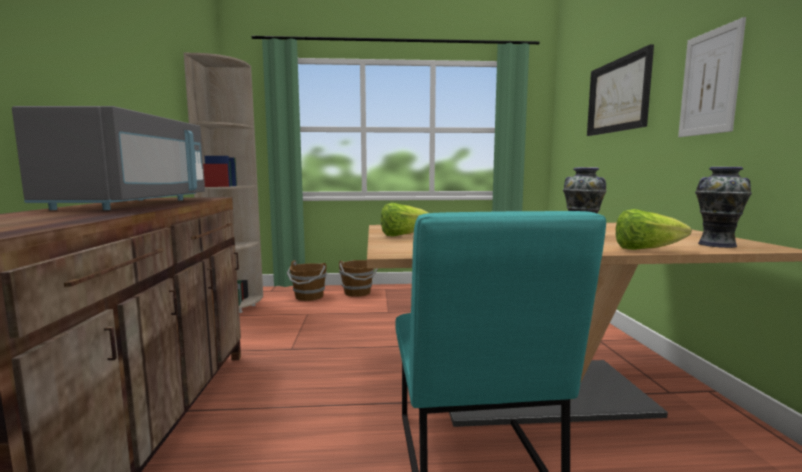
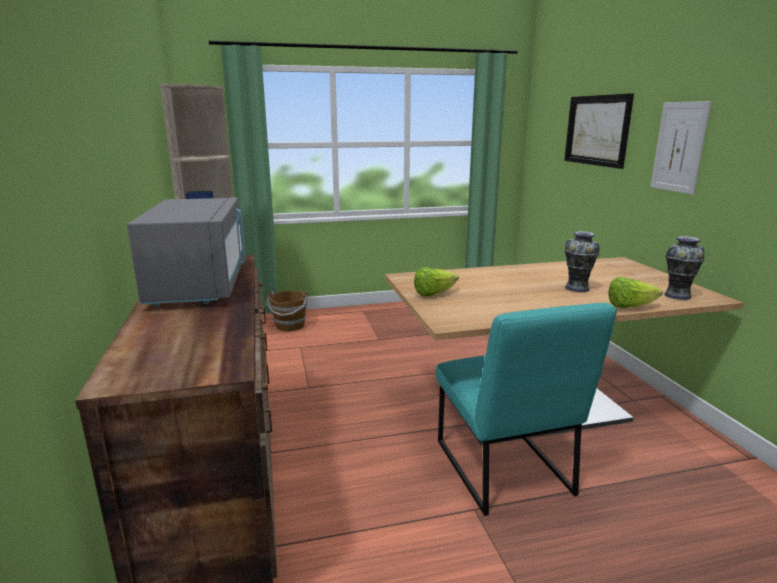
camera: 10 degrees left, 10 degrees up
brown bucket [339,260,378,297] -> none

